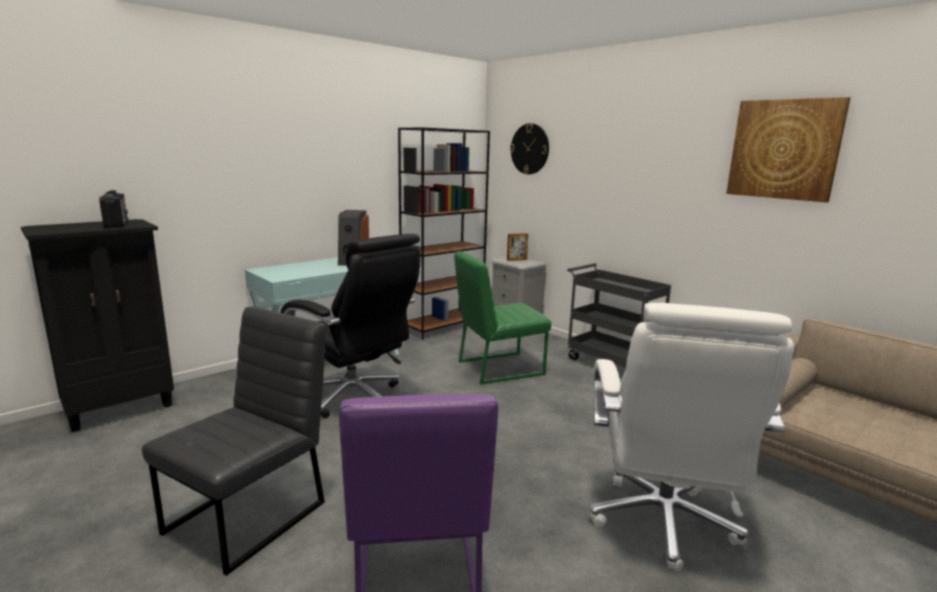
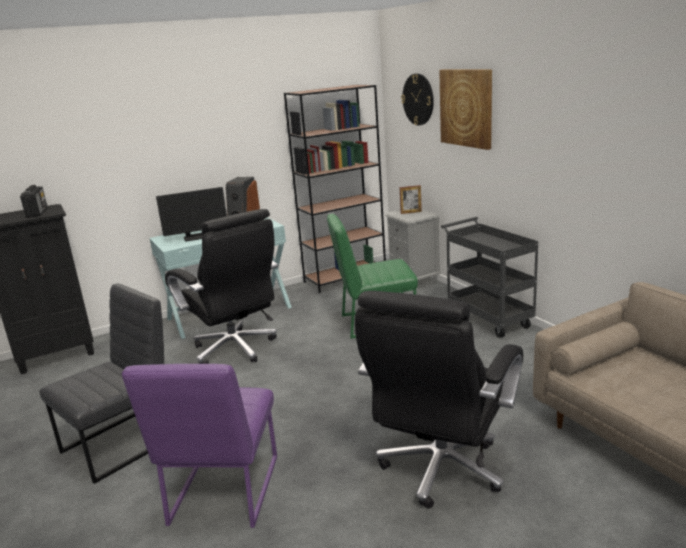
camera: 15 degrees right, 5 degrees up
white office chair [589,303,794,572] -> black office chair [355,291,523,509]
picture [726,97,851,202] -> picture moved to [439,69,492,150]
none -> monitor [156,187,227,241]

